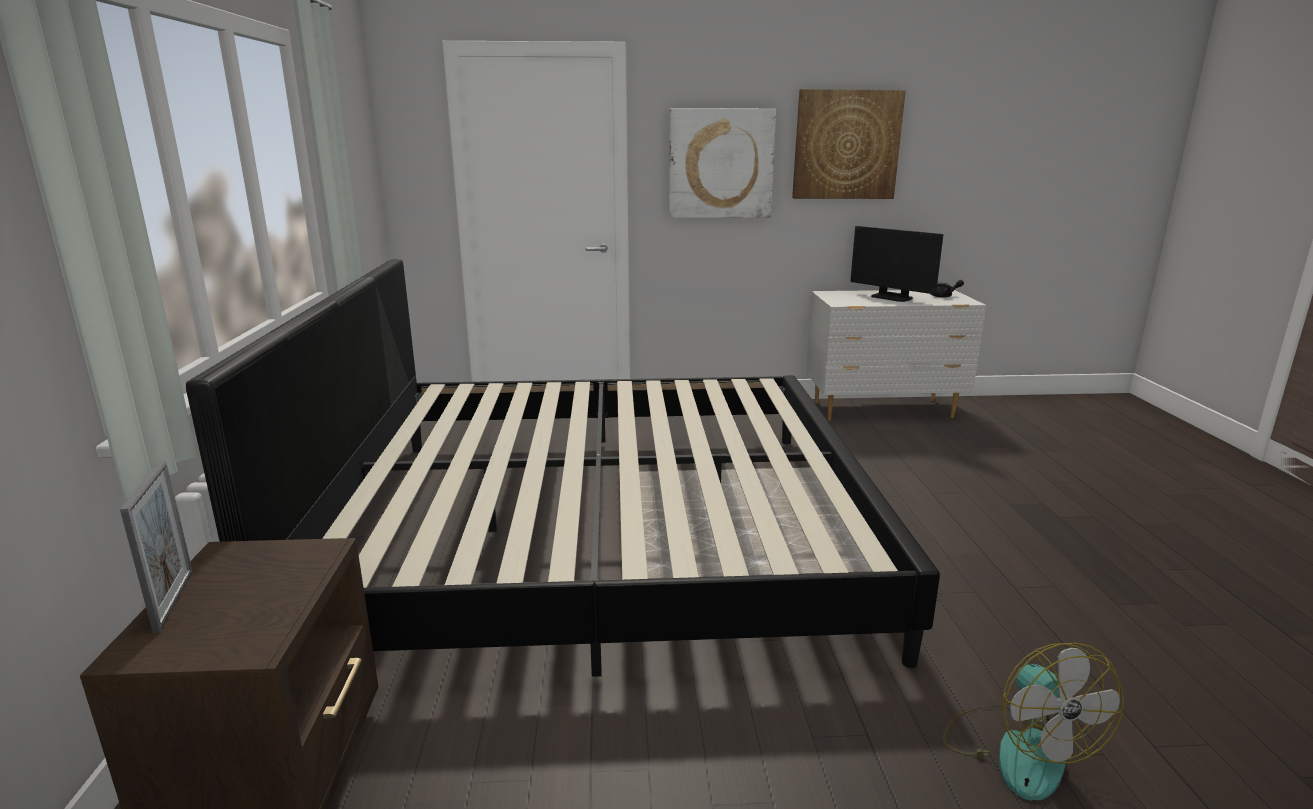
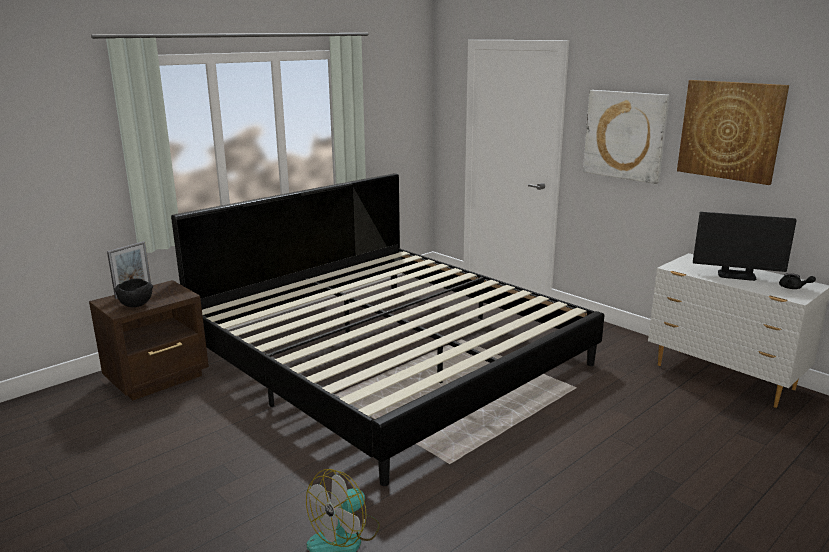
camera: 50 degrees right, 0 degrees up
monitor [851,226,943,302] -> monitor turned 75 degrees counterclockwise [693,212,797,281]
none -> black bowl [114,278,153,307]

